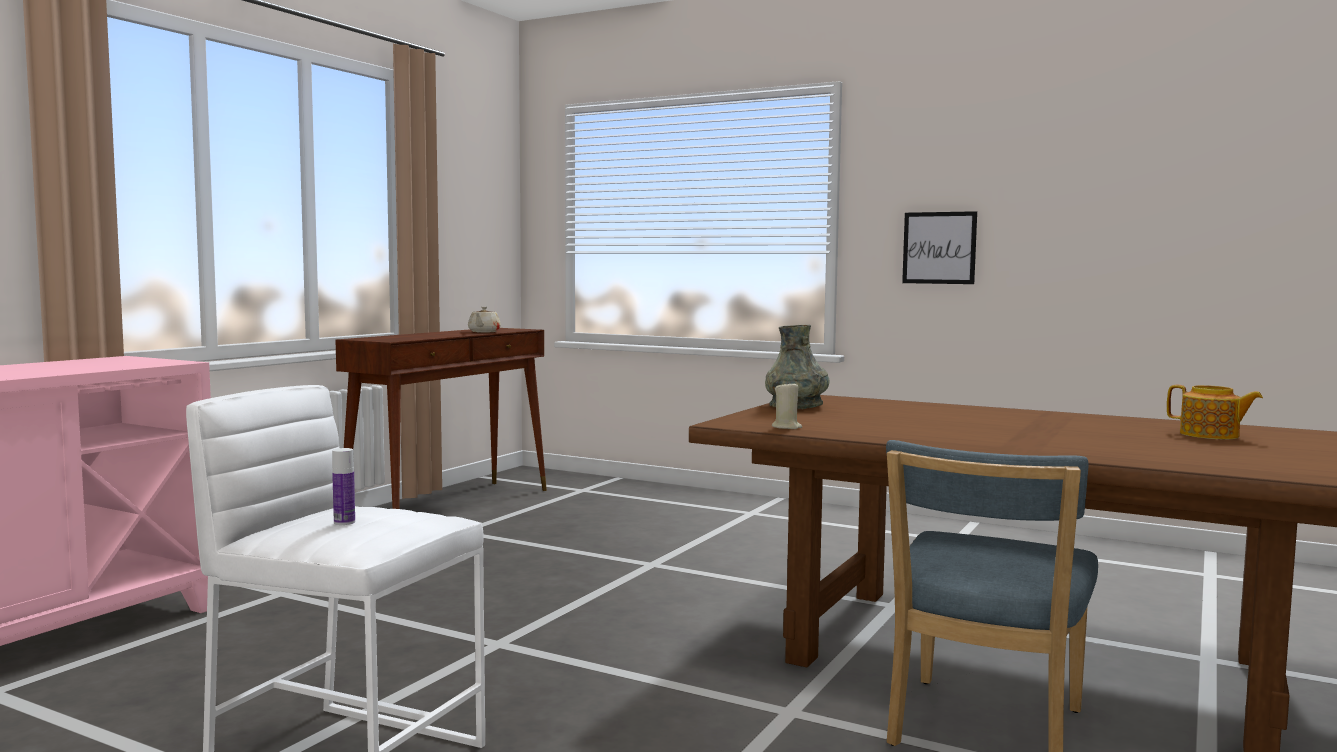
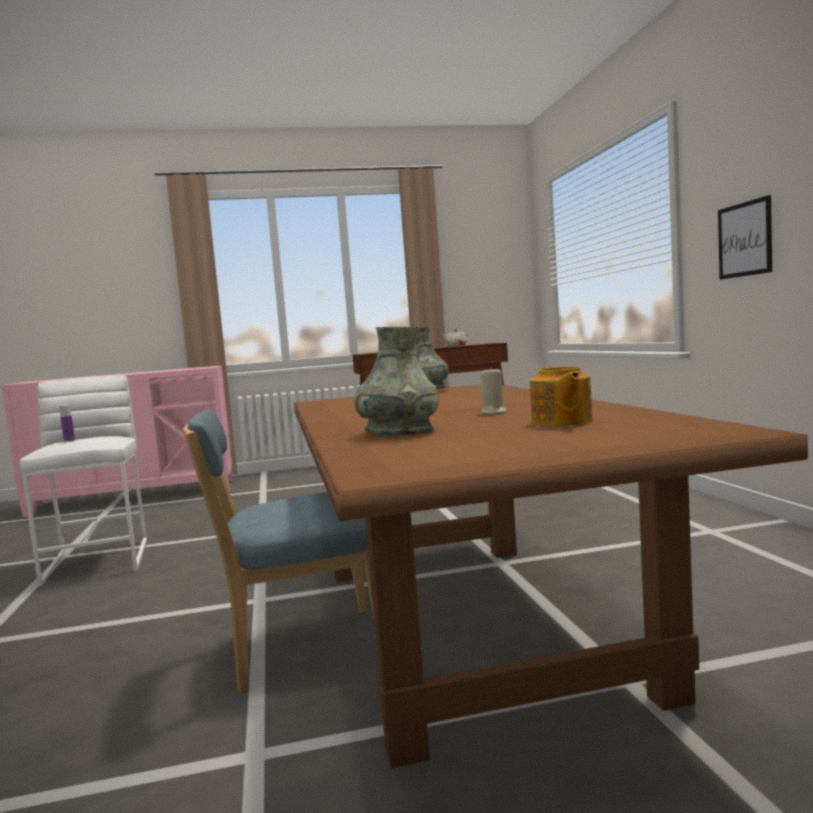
camera: 50 degrees right, 0 degrees up
beige candle [772,381,802,429] -> beige candle moved to [481,367,507,414]
none -> grey vase [354,327,439,435]

